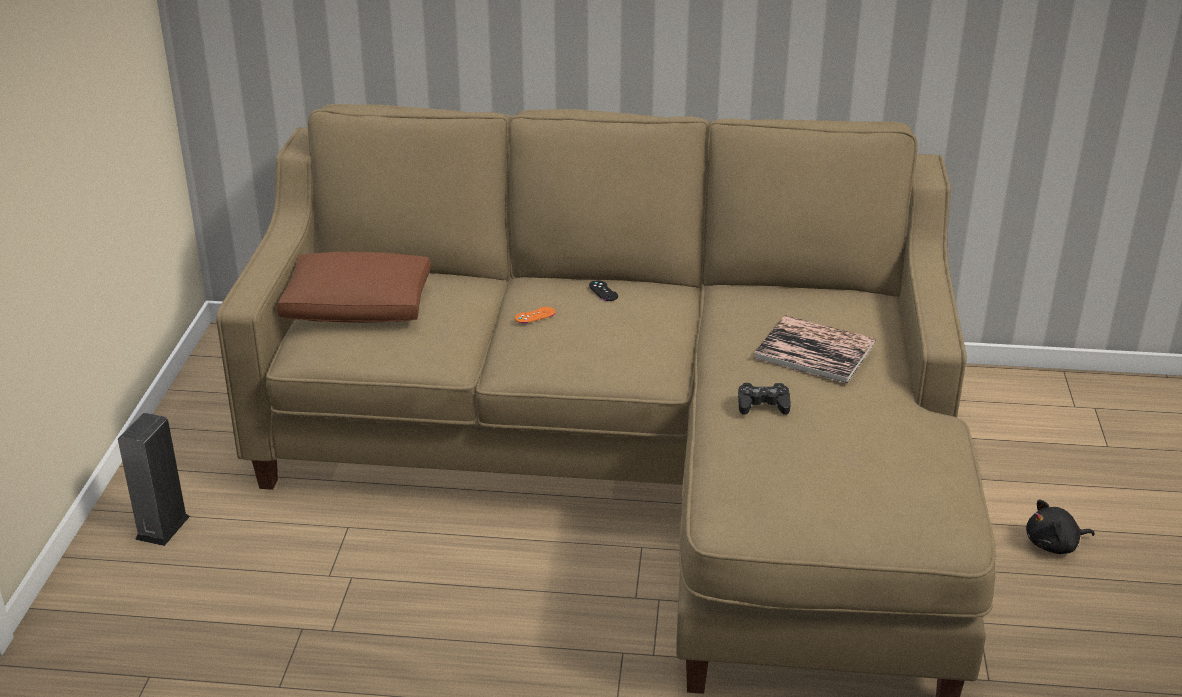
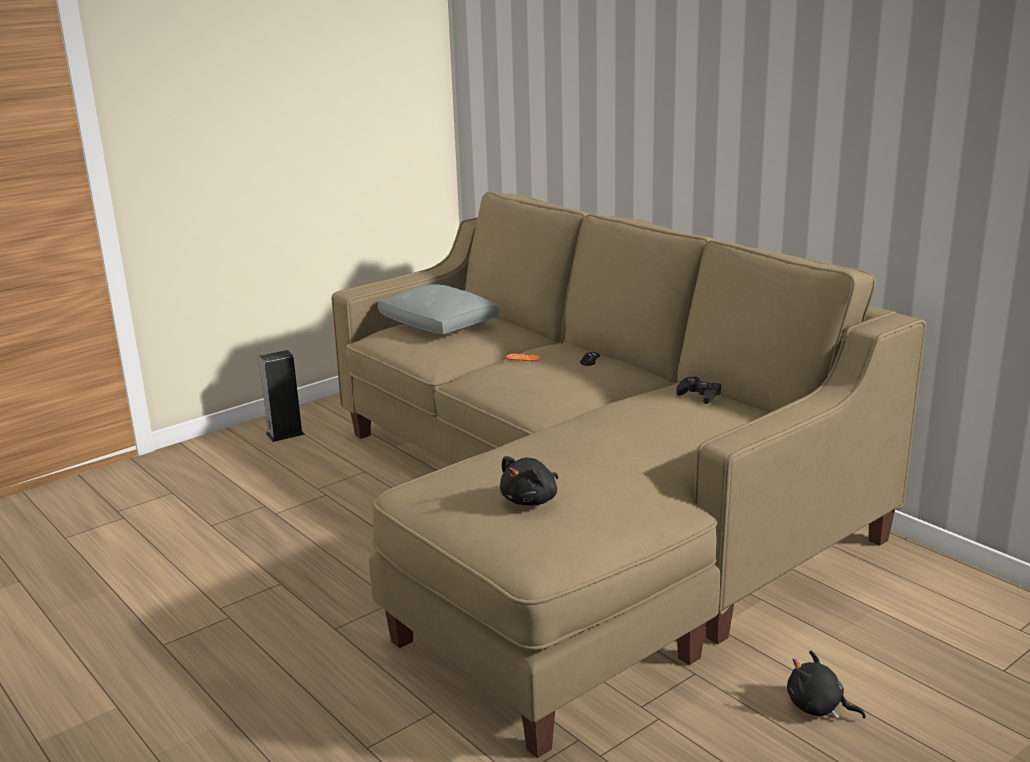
camera: 45 degrees right, 10 degrees down
brown pillow [277,252,431,323] -> grey pillow [378,284,499,334]
black game controller [738,383,791,415] -> black game controller moved to [676,377,721,404]
book [754,315,876,384] -> none
none -> black plush toy [500,456,558,506]

